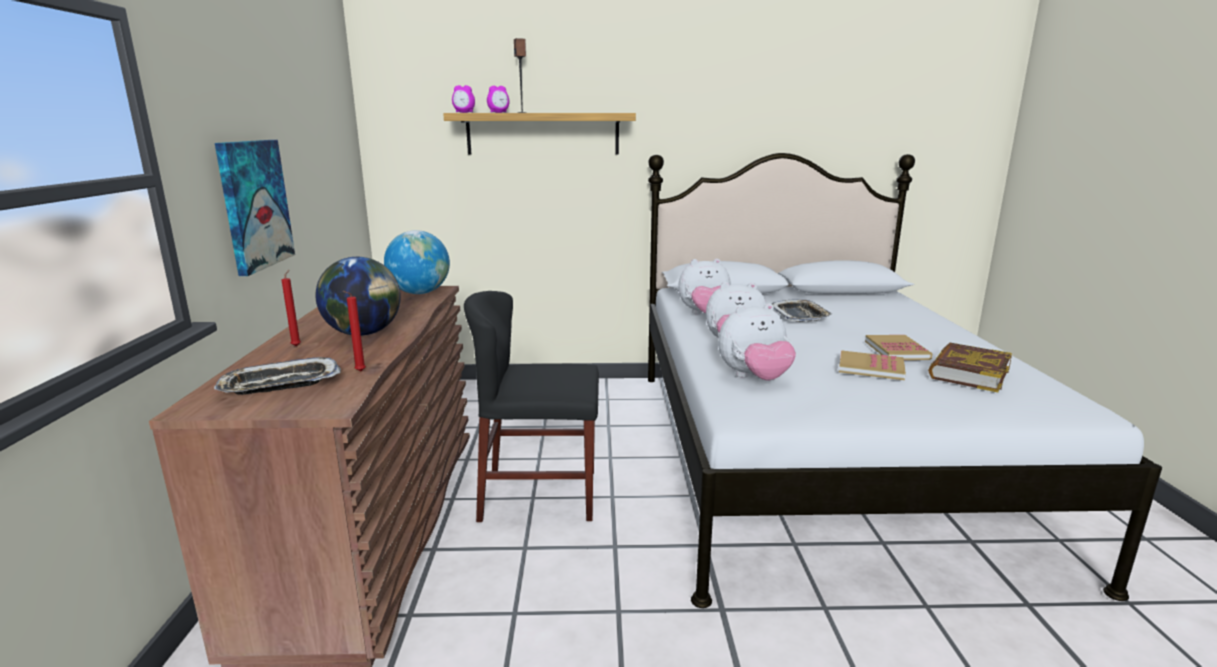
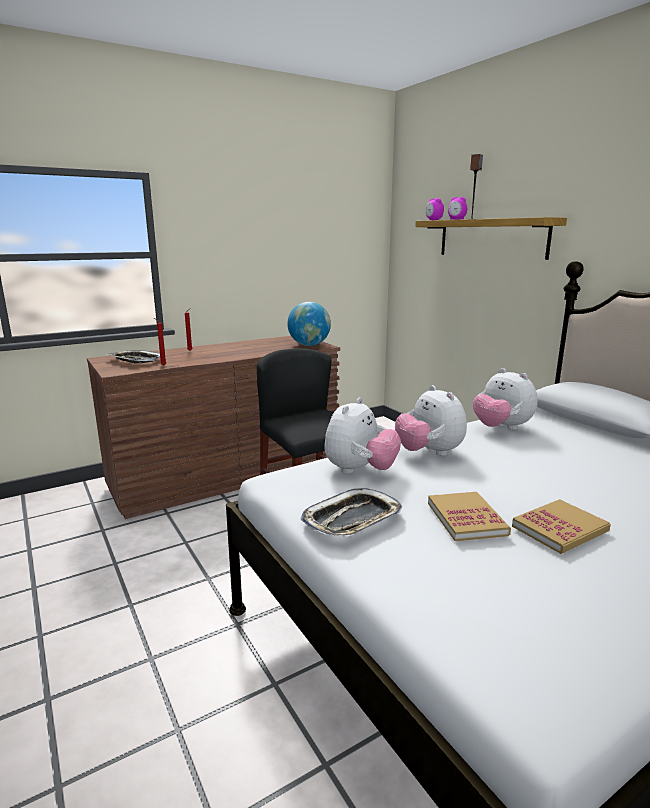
camera: 60 degrees right, 0 degrees up
picture [215,140,295,276] -> none
globe [316,257,401,336] -> none
plush toy [718,303,796,381] -> plush toy turned 105 degrees counterclockwise [325,398,401,474]
tray [772,299,833,322] -> tray moved to [301,488,402,537]
book [928,343,1012,393] -> none

